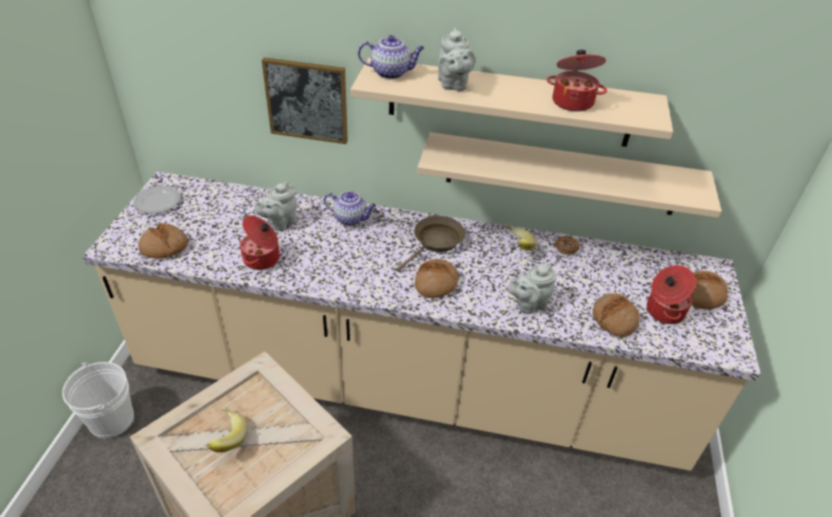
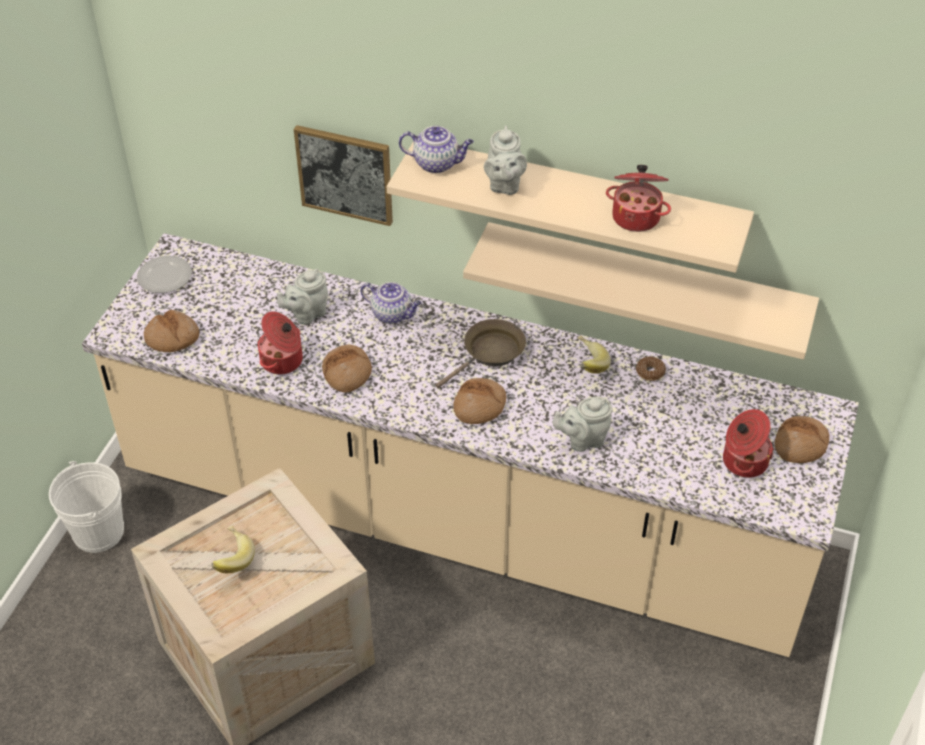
camera: 10 degrees right, 5 degrees up
bread [593,293,640,337] -> bread moved to [322,345,372,393]

